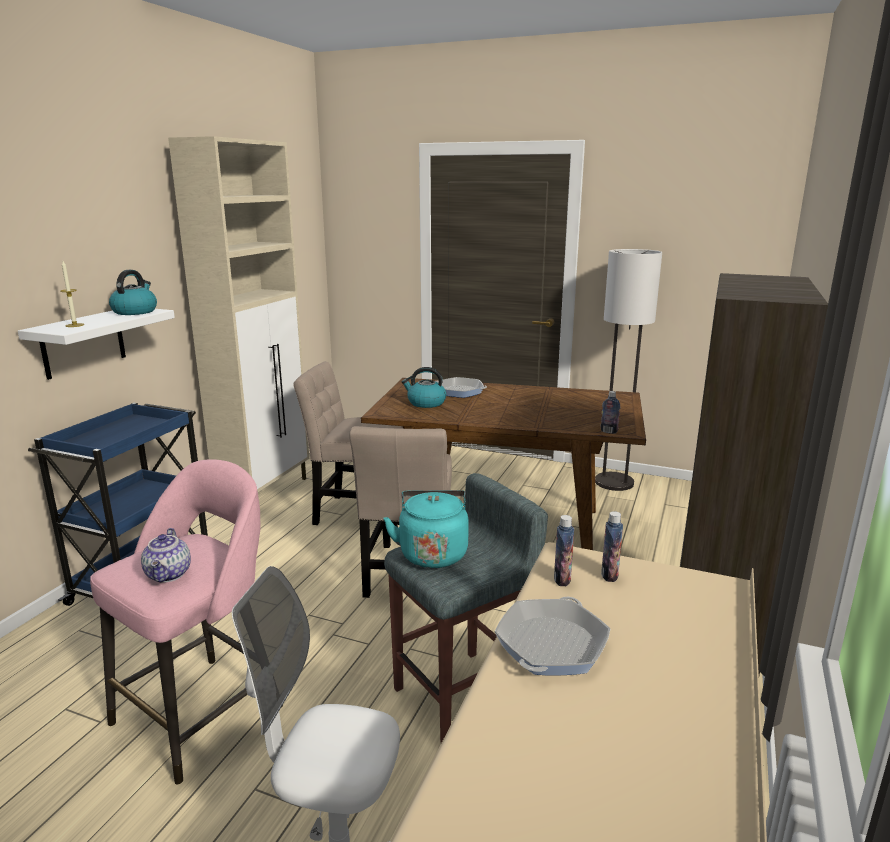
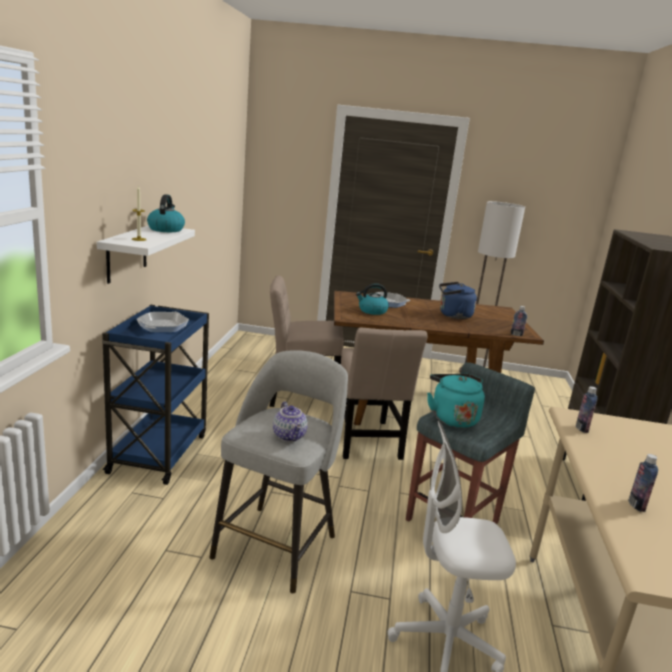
camera: 15 degrees left, 0 degrees up
pink stool [90,459,283,784] -> grey stool [209,350,348,593]
beige cabinet [168,136,309,492] -> none
frying pan [495,597,610,675] -> frying pan moved to [137,312,189,333]
bottle [601,511,623,582] -> bottle moved to [628,454,658,512]
none -> blue kettle [439,282,477,319]

